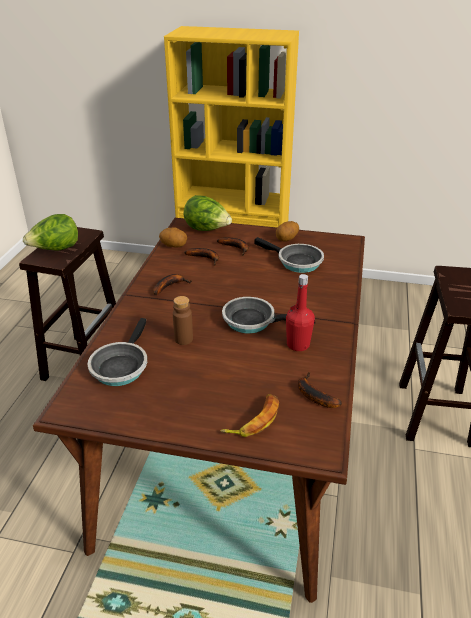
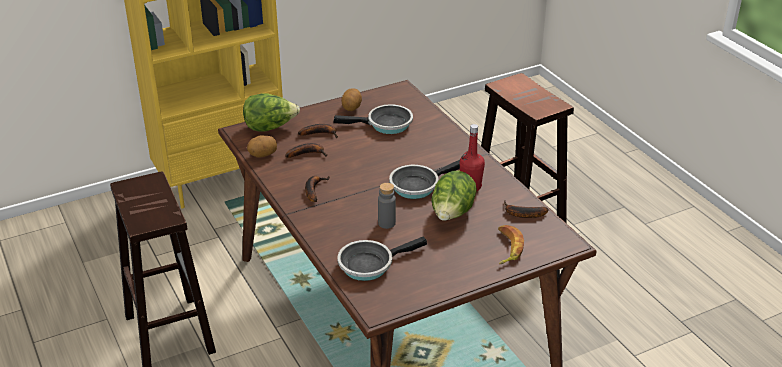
camera: 40 degrees left, 0 degrees up
lettuce [23,214,78,251] -> lettuce moved to [431,171,477,221]
frying pan [88,318,147,386] -> frying pan turned 90 degrees clockwise [337,236,427,281]
brown bottle [173,296,193,345] -> grey bottle [378,183,396,229]

